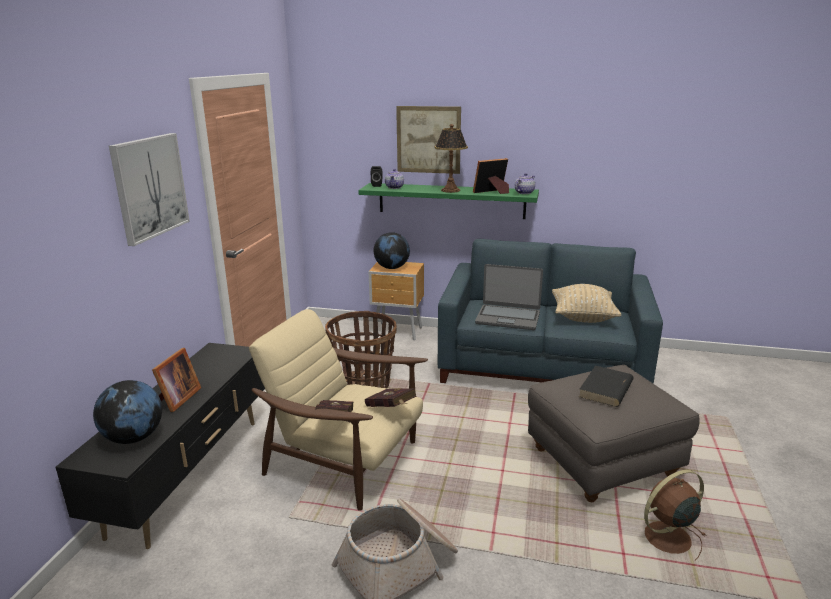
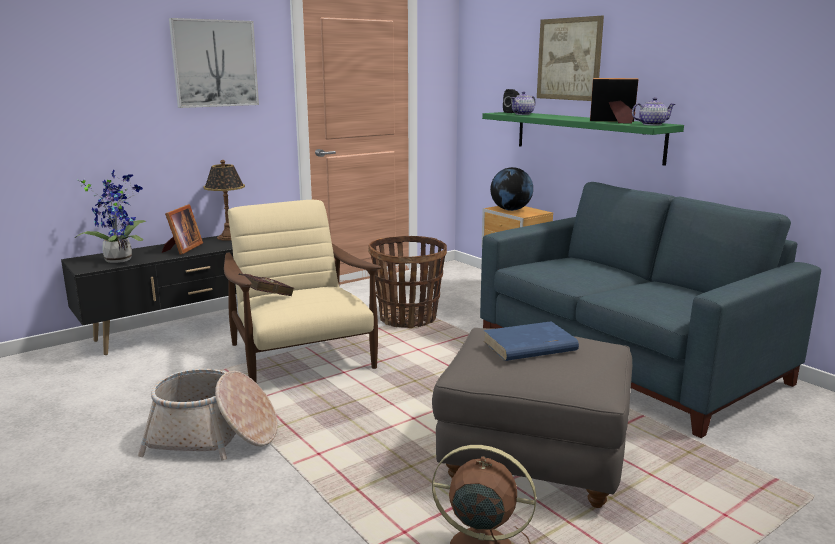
camera: 40 degrees right, 5 degrees down
globe [93,380,162,444] -> potted plant [75,169,146,263]
picture frame [152,348,201,412] -> picture frame turned 45 degrees counterclockwise [162,204,203,255]
red book [365,388,417,407] -> none
table lamp [435,124,468,193] -> table lamp moved to [203,160,245,241]
laptop [475,264,543,330] -> none
beige pillow [552,284,621,323] -> none
black book [579,365,633,407] -> blue book [483,321,579,361]

